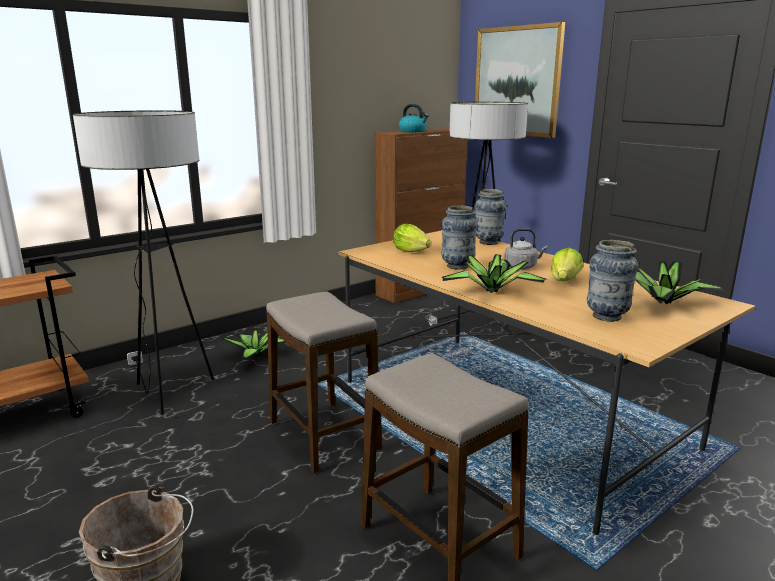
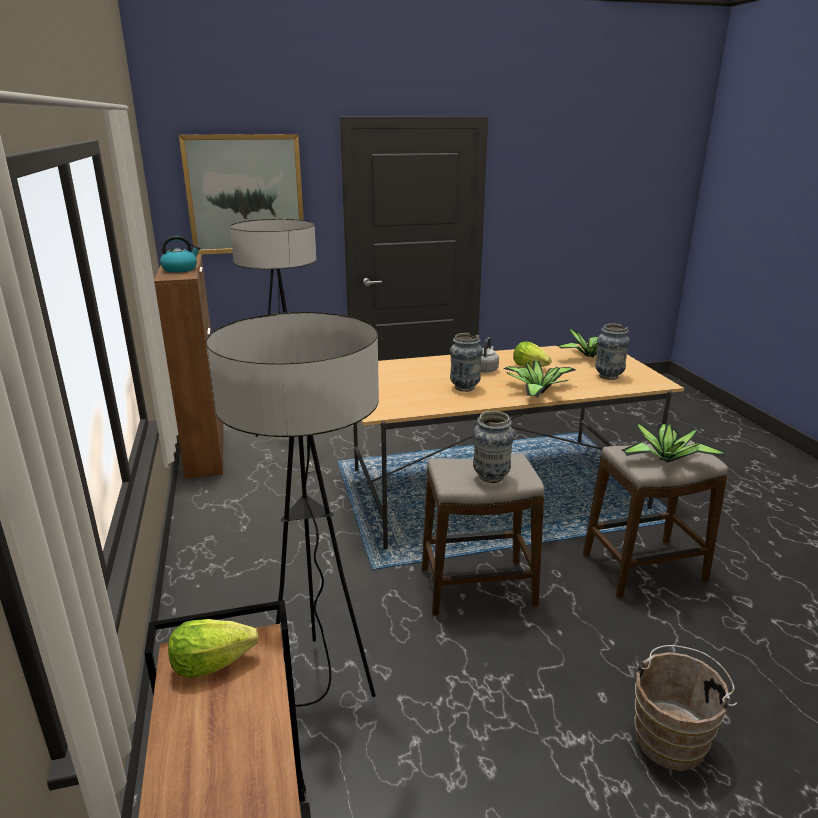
camera: 65 degrees left, 5 degrees up
potted plant [223,330,286,358] -> potted plant moved to [622,423,725,463]
lettuce [393,224,431,252] -> lettuce moved to [168,619,258,678]
vase [475,189,507,245] -> vase moved to [473,411,514,483]

